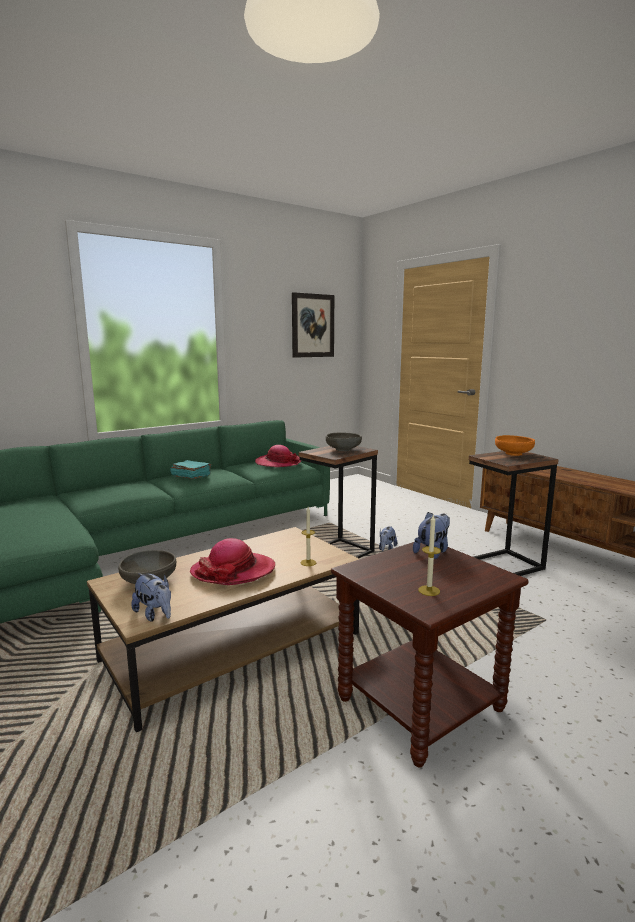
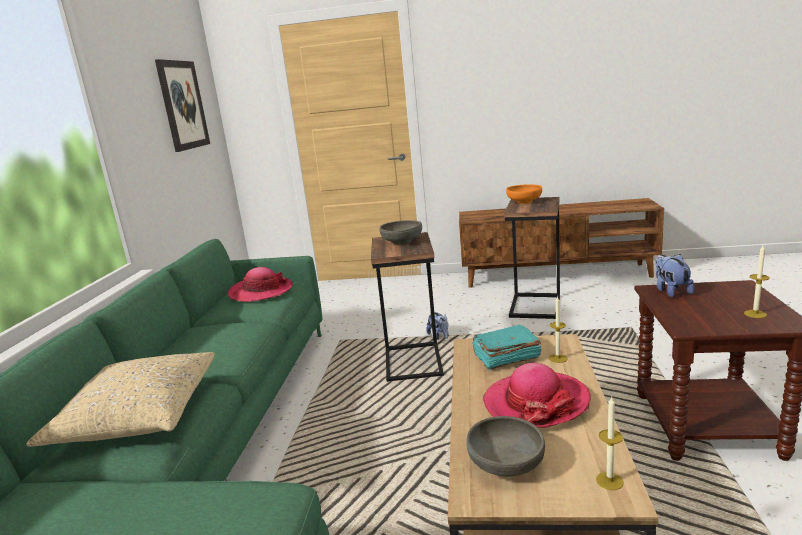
camera: 45 degrees left, 5 degrees up
plush toy [131,573,171,622] -> candle [596,397,624,490]
turquoise book [170,460,212,479] -> turquoise book moved to [472,325,541,370]
none -> beige pillow [26,352,215,447]

